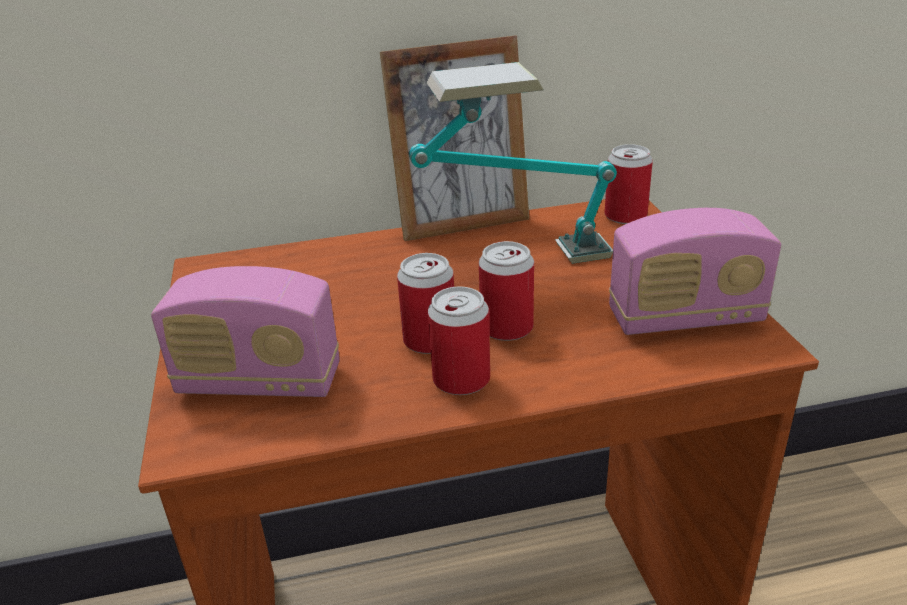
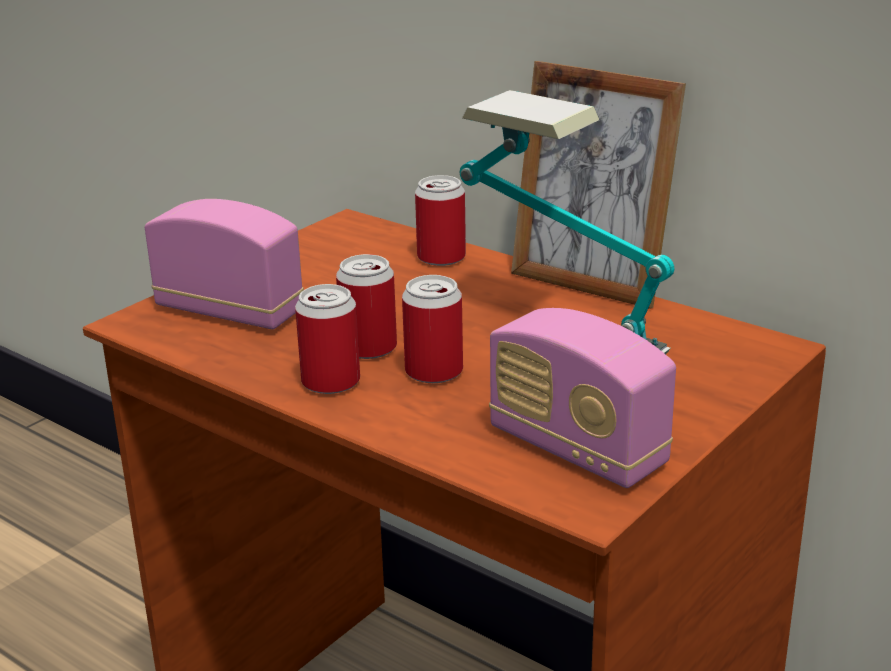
camera: 50 degrees right, 5 degrees down
radio [151,266,339,397] -> radio turned 150 degrees clockwise [145,199,304,329]
can [605,144,653,224] -> can moved to [415,175,466,266]

